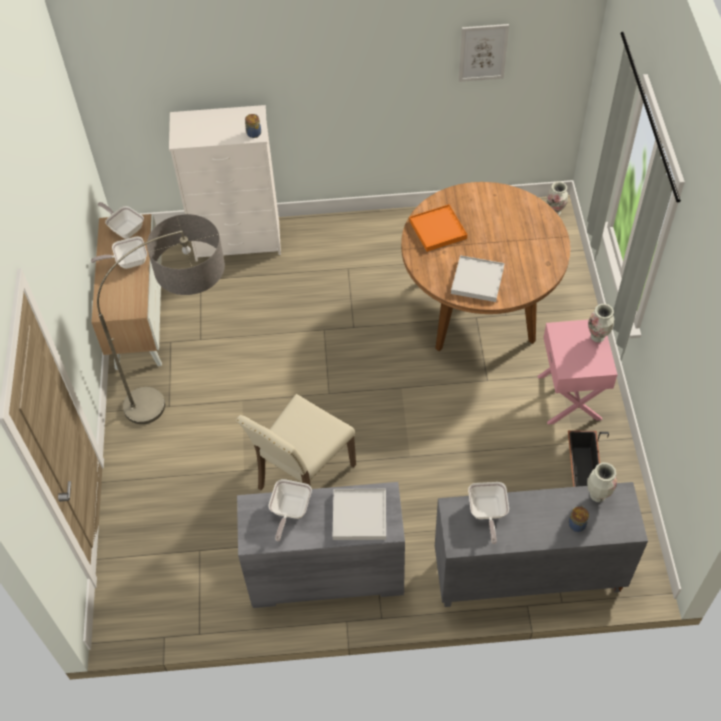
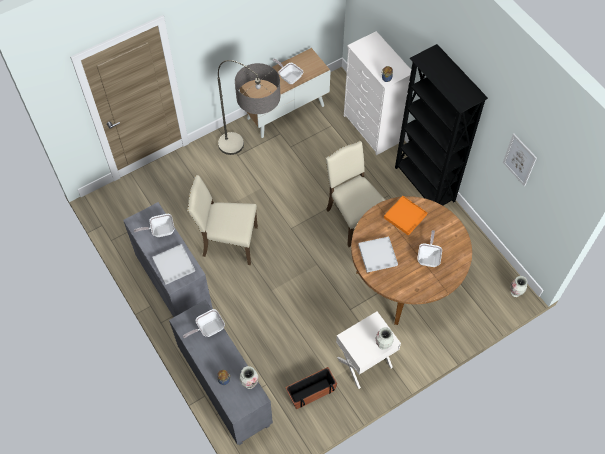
camera: 60 degrees right, 5 degrees up
frying pan [97,202,144,239] -> frying pan moved to [417,230,442,267]
pink nightstand [538,319,618,424] -> white nightstand [336,311,401,389]
none -> beige chair [325,141,385,247]
none -> black bookcase [395,44,488,205]

